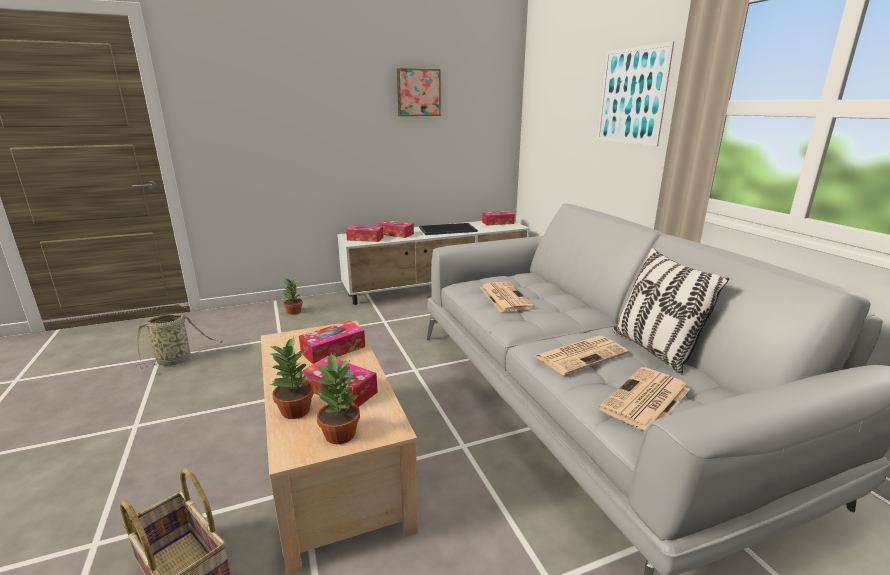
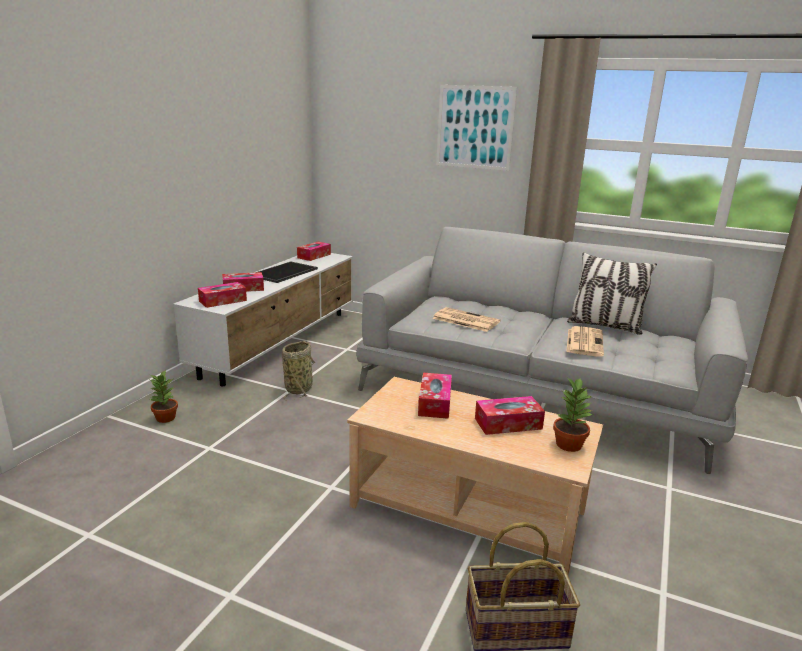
camera: 45 degrees left, 0 degrees up
basket [136,314,223,369] -> basket moved to [282,341,316,401]
potted plant [269,337,314,419] -> none
picture [397,68,441,116] -> none
newspaper [598,367,690,430] -> none

